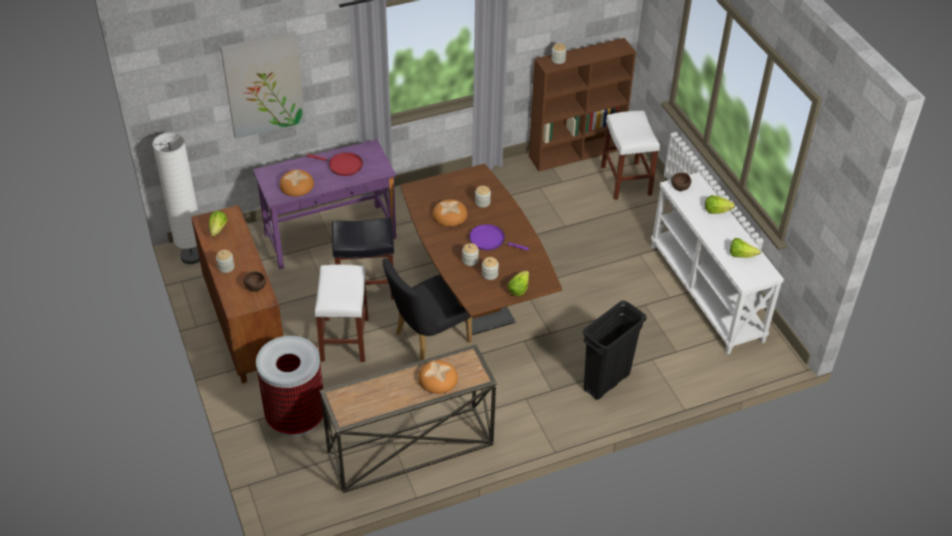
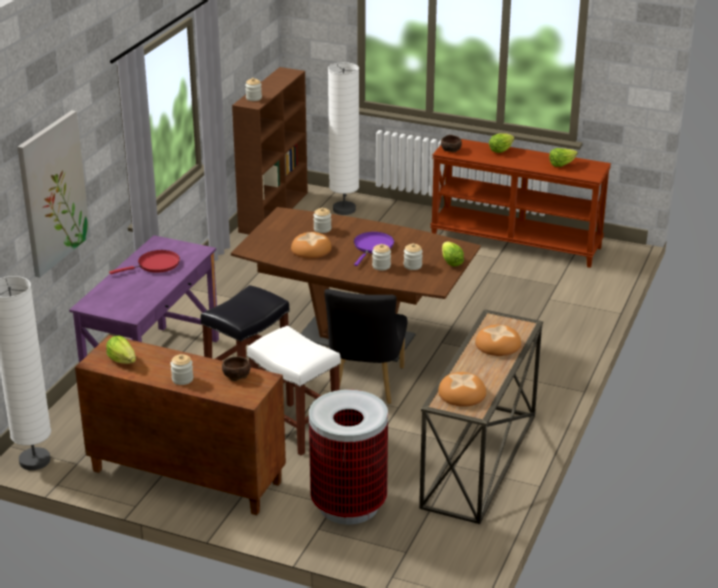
camera: 45 degrees left, 15 degrees down
bread [279,170,314,196] -> bread moved to [438,372,486,407]
purple frying pan [469,224,529,251] -> purple frying pan turned 135 degrees clockwise [354,232,394,266]
black trash can [583,301,647,400] -> none
white stool [601,111,660,200] -> white floor lamp [328,62,359,215]
white console table [651,172,784,354] -> brown console table [430,139,611,268]

